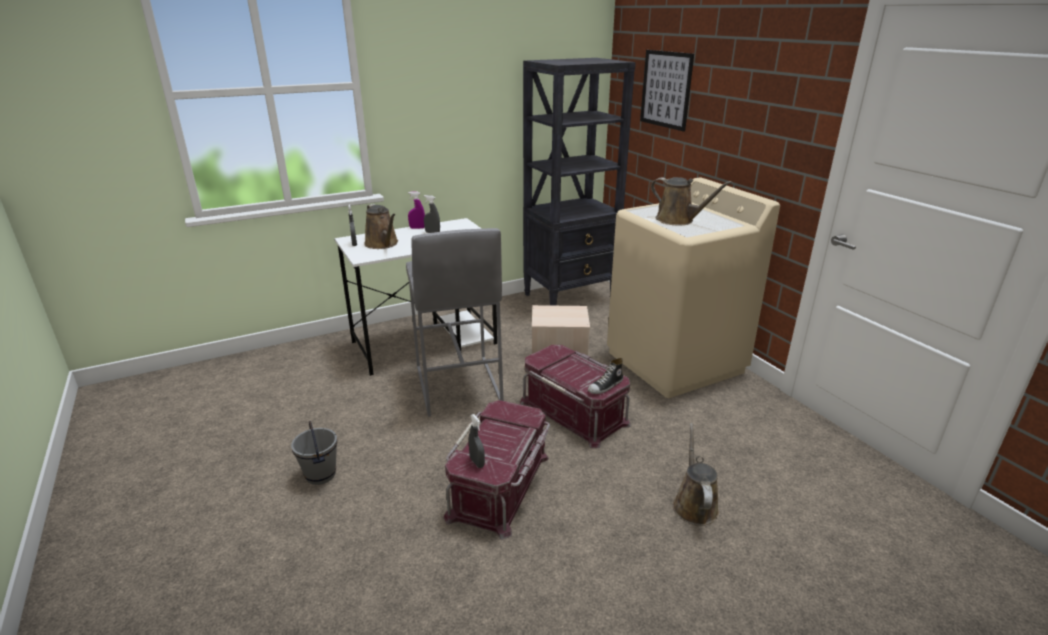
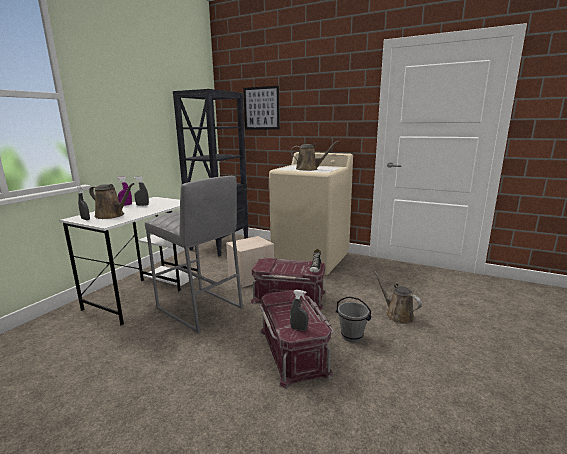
camera: 35 degrees left, 10 degrees down
grey bucket [291,421,337,485] -> grey bucket moved to [336,296,371,342]

